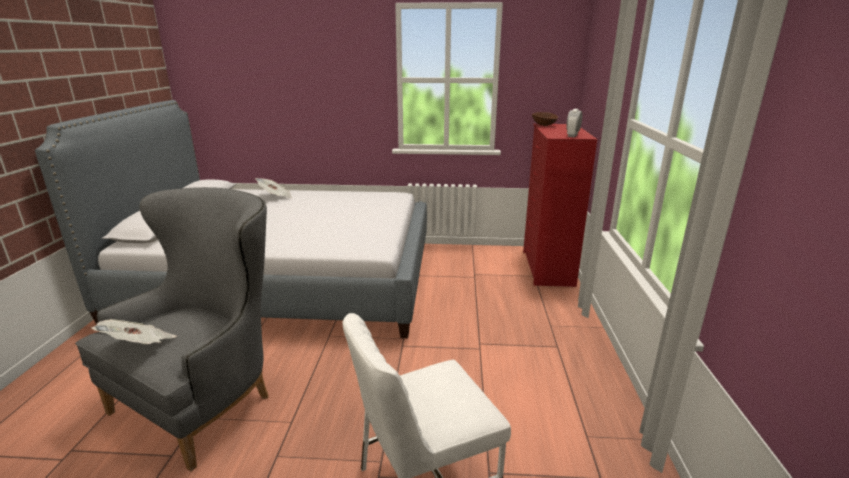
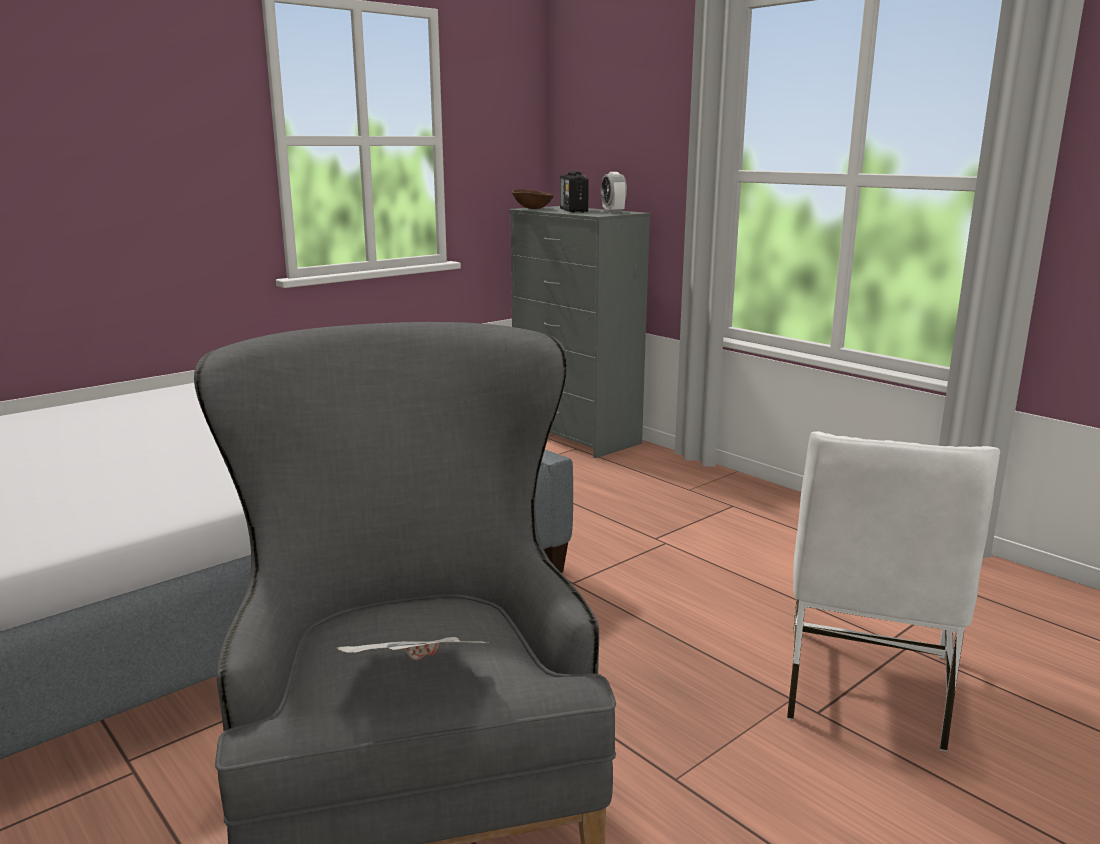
camera: 45 degrees left, 5 degrees down
newspaper [255,178,292,198] -> none
red dresser [523,124,598,287] -> grey dresser [508,206,651,458]
none -> radio [560,171,589,212]

